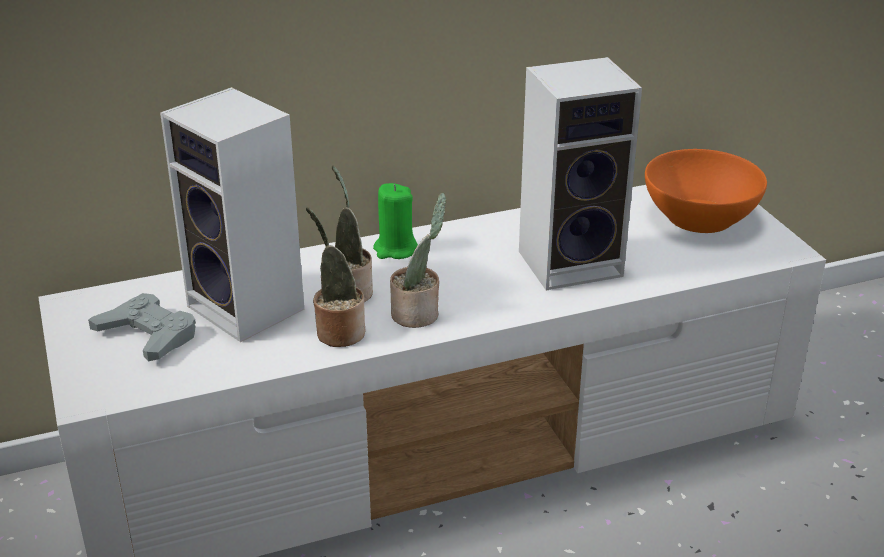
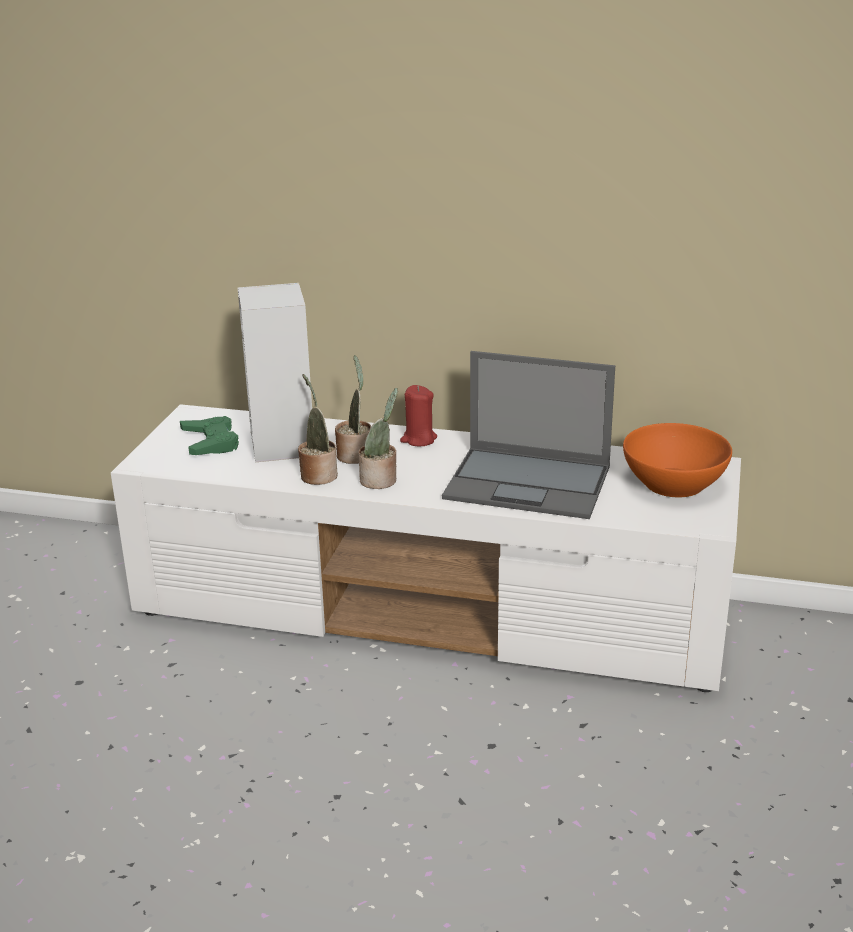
camera: 35 degrees right, 5 degrees down
grey game controller [88,293,196,361] -> green game controller [180,416,239,455]
green candle [373,183,418,259] -> red candle [400,385,437,446]
speaker [519,57,642,290] -> laptop [442,351,615,519]

